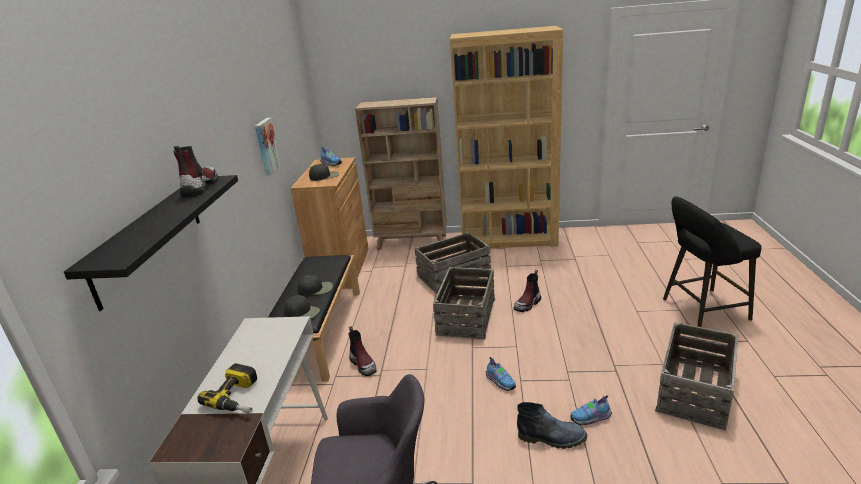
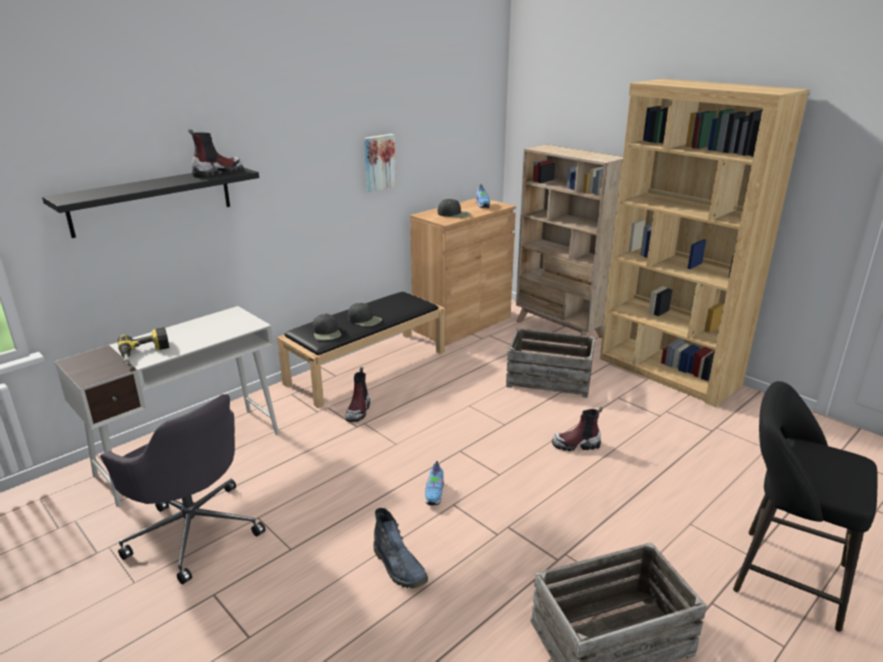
camera: 40 degrees right, 0 degrees up
crate [433,267,495,339] -> none
shoe [570,395,612,425] -> none

